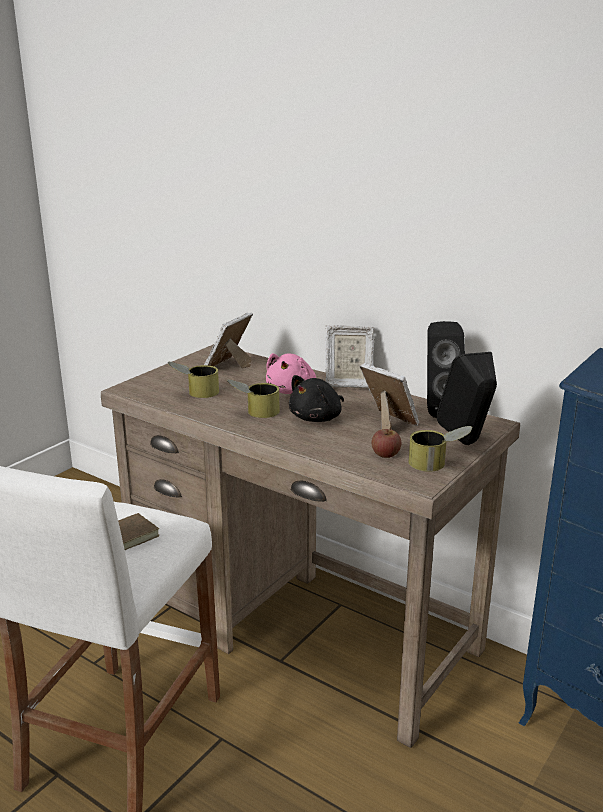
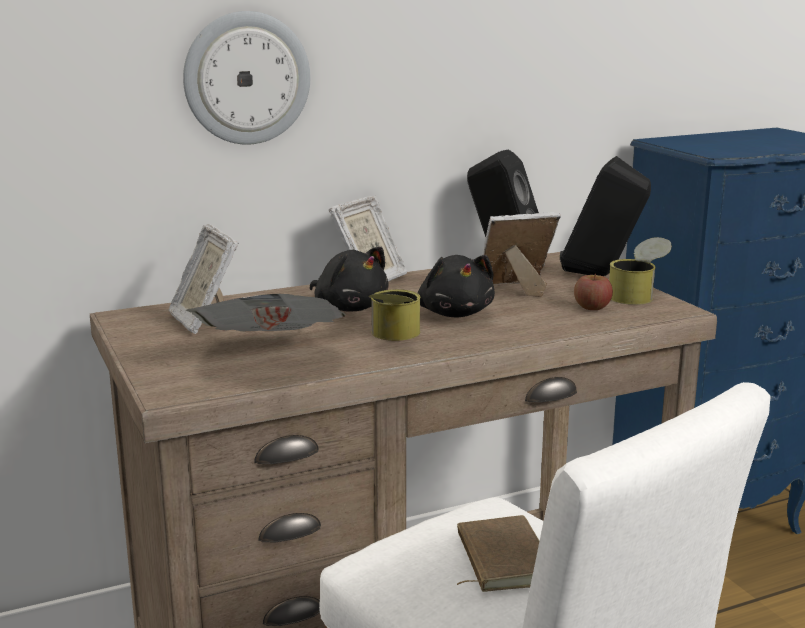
camera: 60 degrees left, 5 degrees down
can [168,362,219,398] -> newspaper [186,294,345,331]
pink plush toy [266,353,316,394] -> black plush toy [310,247,389,312]
none -> wall clock [183,11,310,145]

